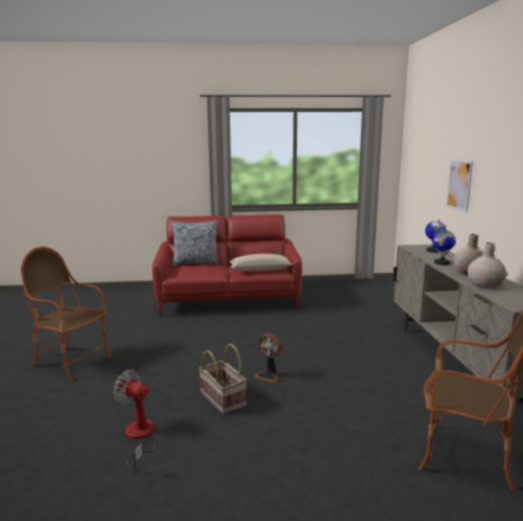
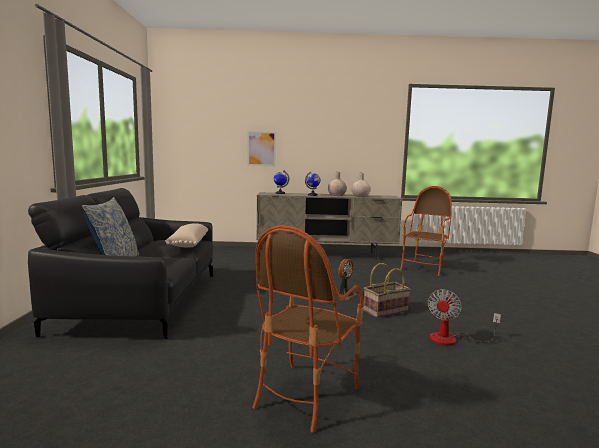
camera: 85 degrees left, 5 degrees down
red sofa [152,214,302,316] -> black sofa [28,188,213,339]

